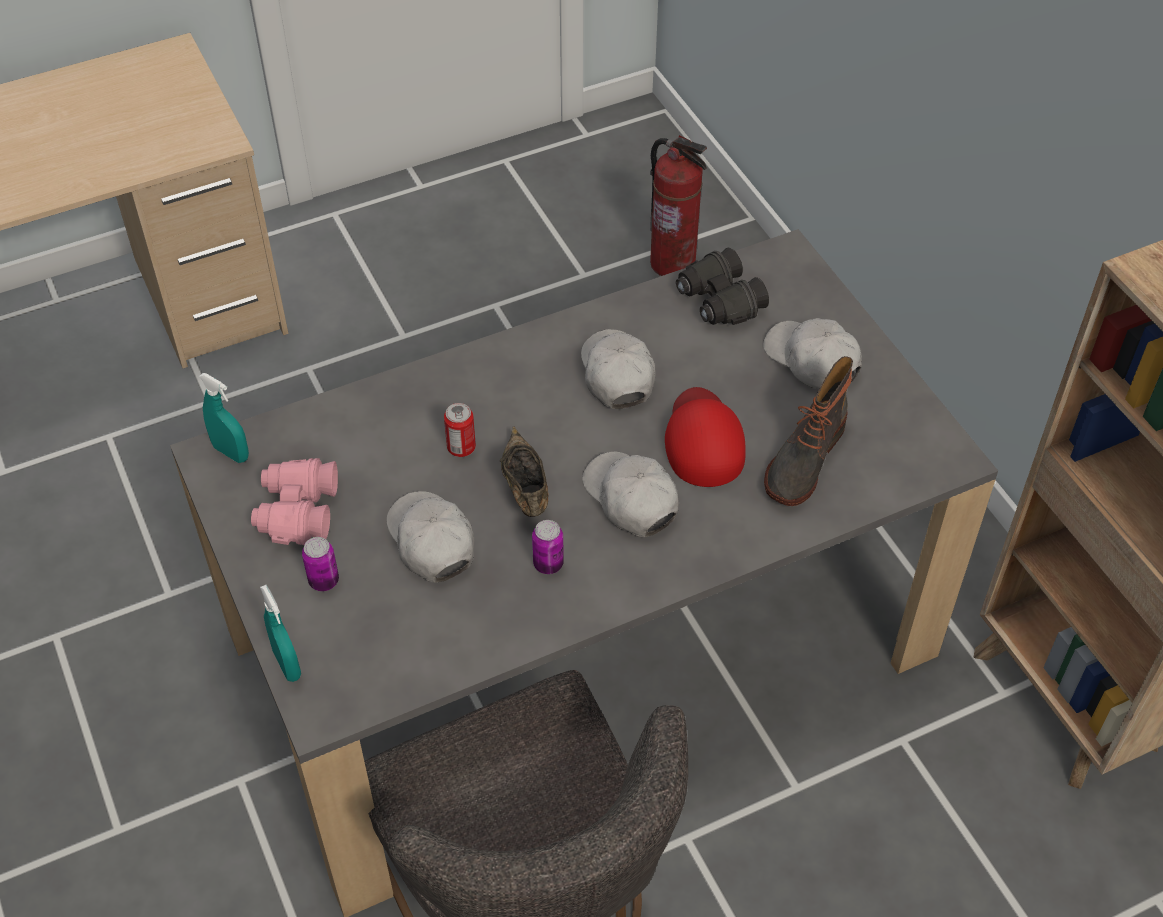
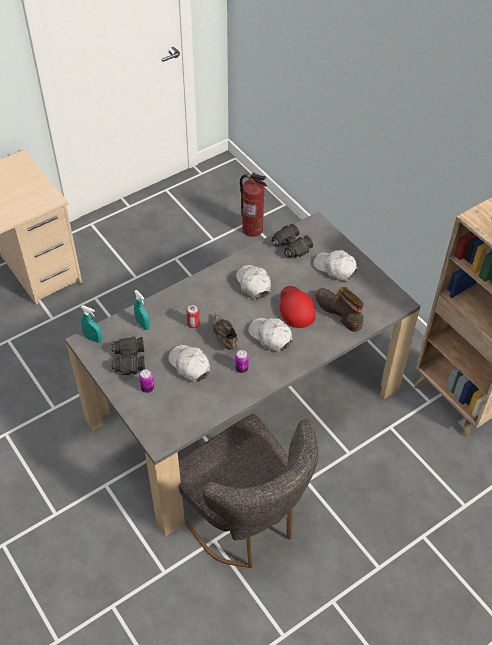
camera: 10 degrees left, 0 degrees up
pink binoculars [251,458,338,545] -> black binoculars [111,336,145,375]
turquoise spray bottle [260,585,301,682] -> turquoise spray bottle moved to [134,290,150,330]
boot [764,356,853,506] -> boot turned 120 degrees clockwise [315,287,364,332]

